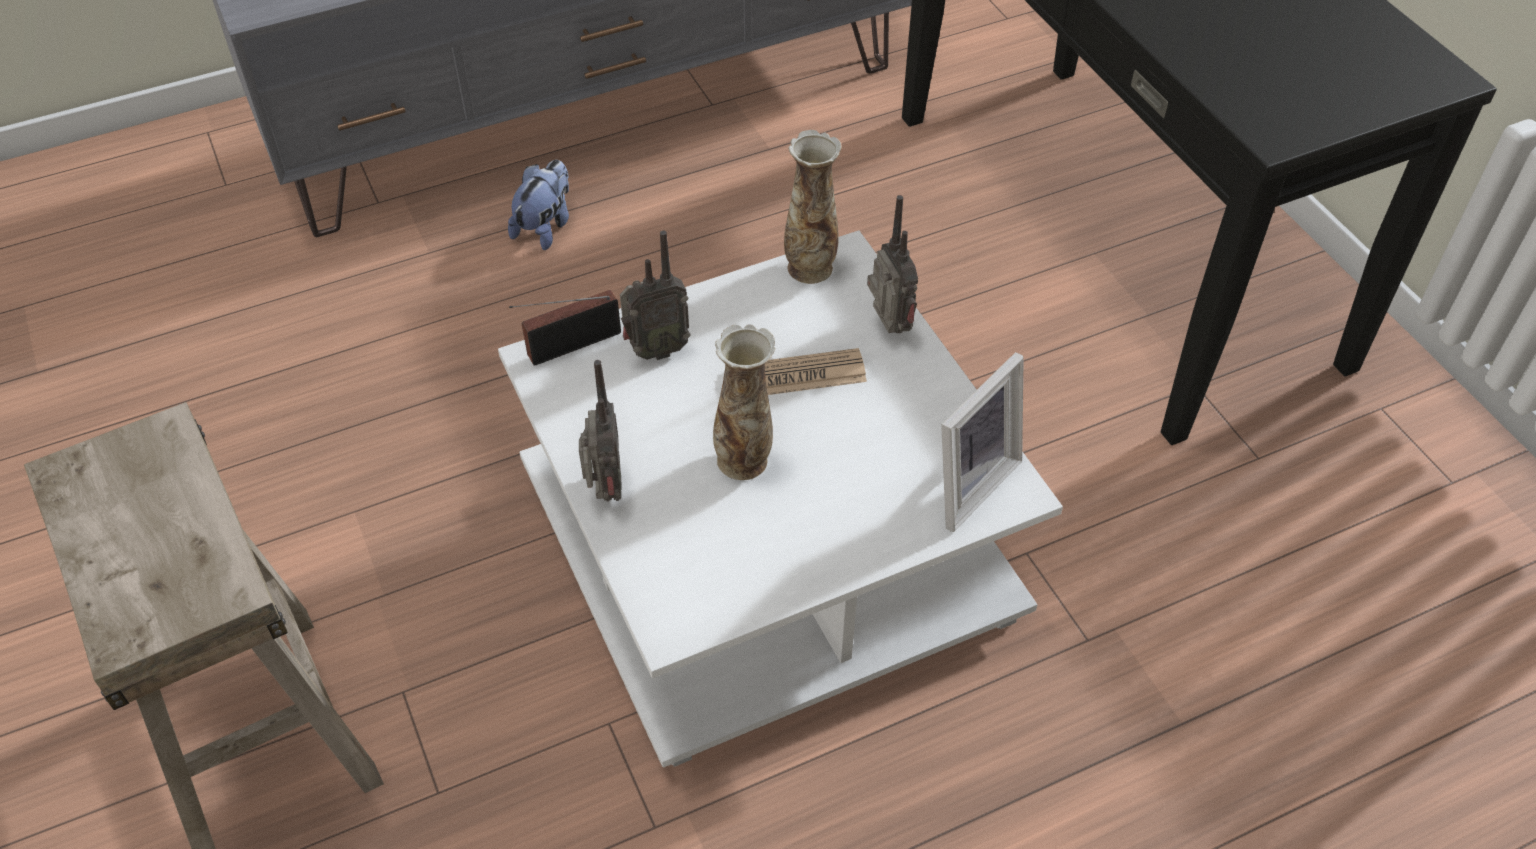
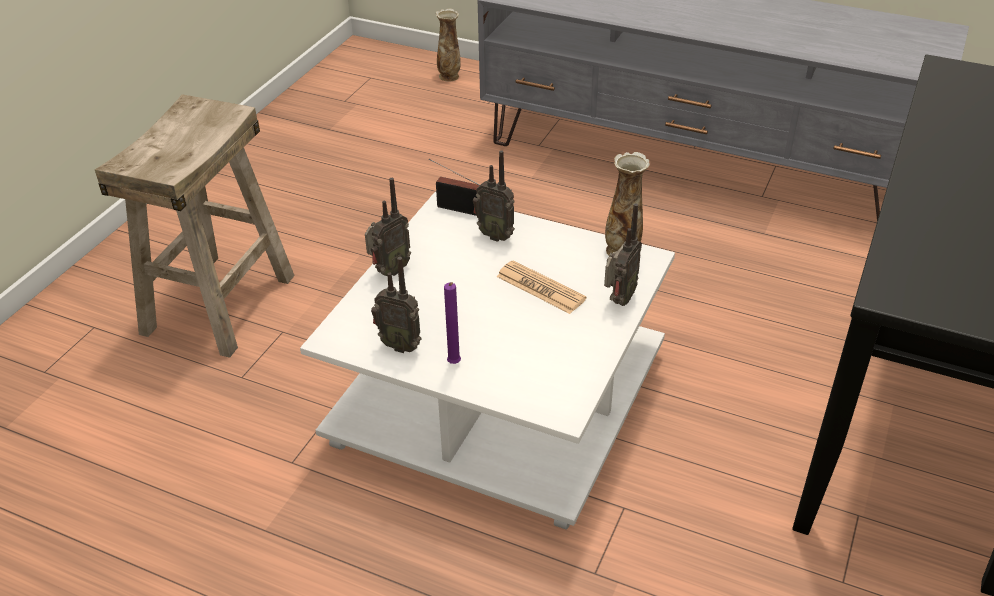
camera: 50 degrees right, 10 degrees down
plush toy [508,160,569,250] -> none
vase [713,324,776,480] -> vase moved to [436,8,461,81]
picture frame [941,352,1024,532] -> none
none -> radio [371,257,421,353]
none -> purple candle [444,282,461,364]

